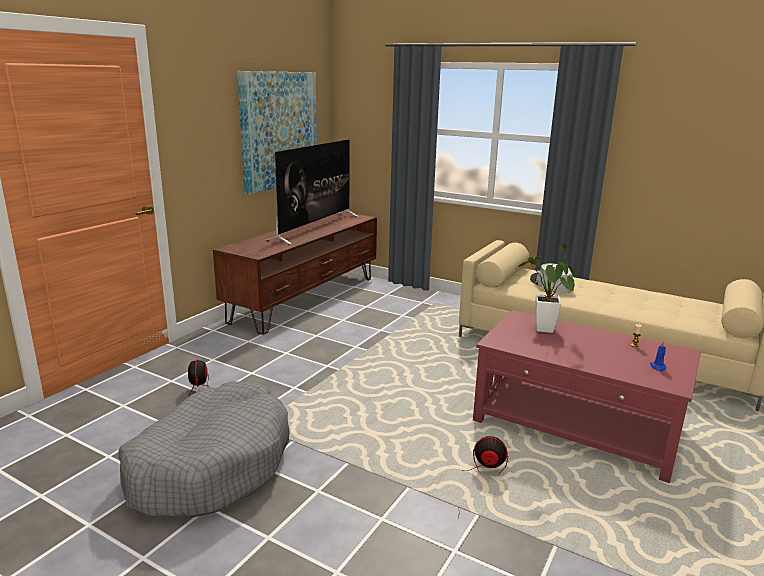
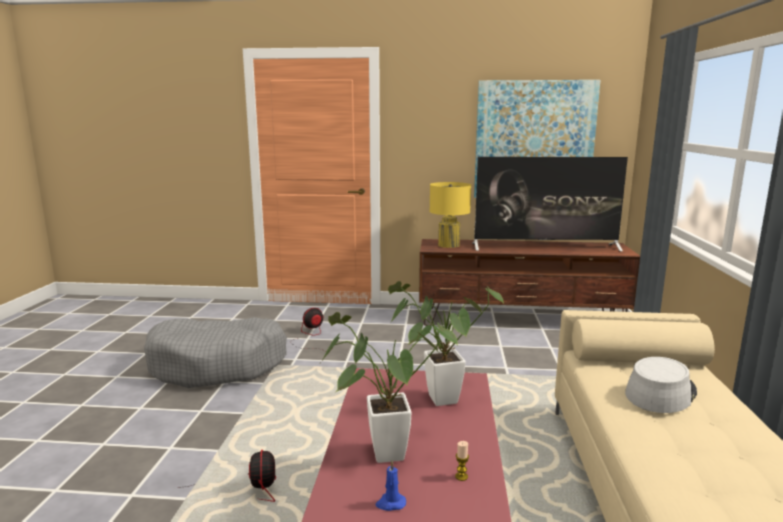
camera: 65 degrees right, 5 degrees down
none -> potted plant [321,312,458,463]
none -> yellow table lamp [429,182,471,248]

